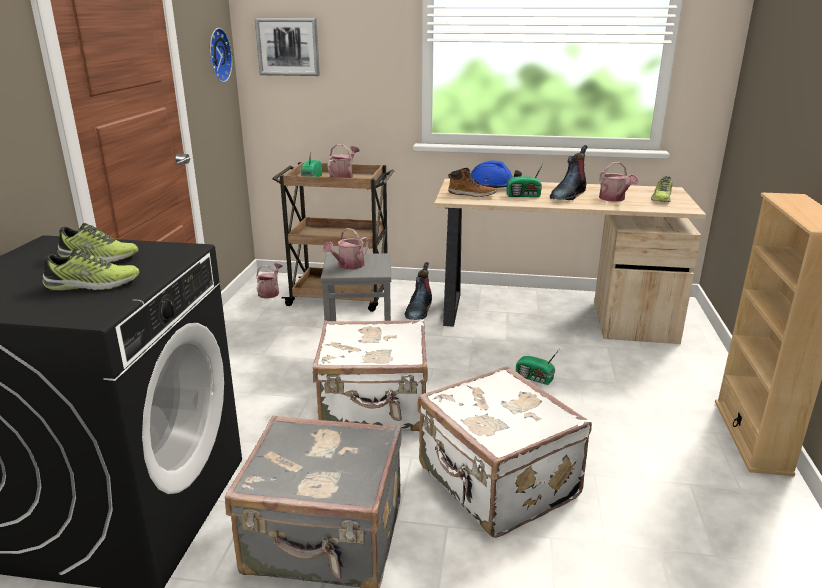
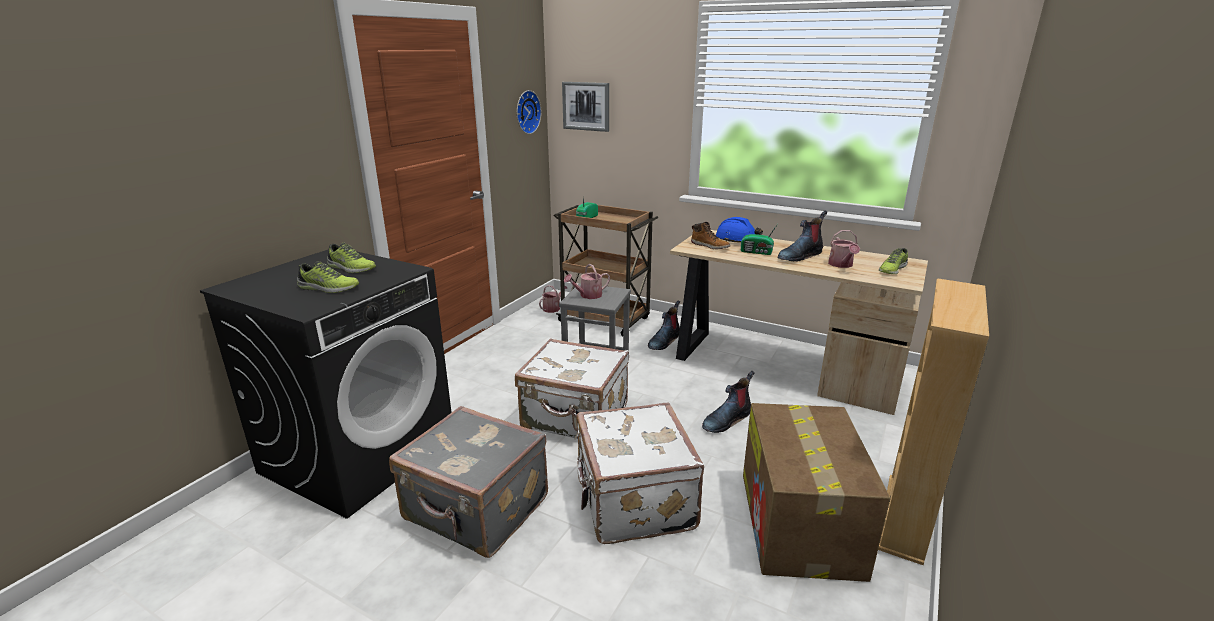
camera: 20 degrees right, 0 degrees up
watering can [327,144,359,178] -> none
radio [516,350,559,385] -> boot [702,371,755,433]
none -> cardboard box [743,403,890,582]

